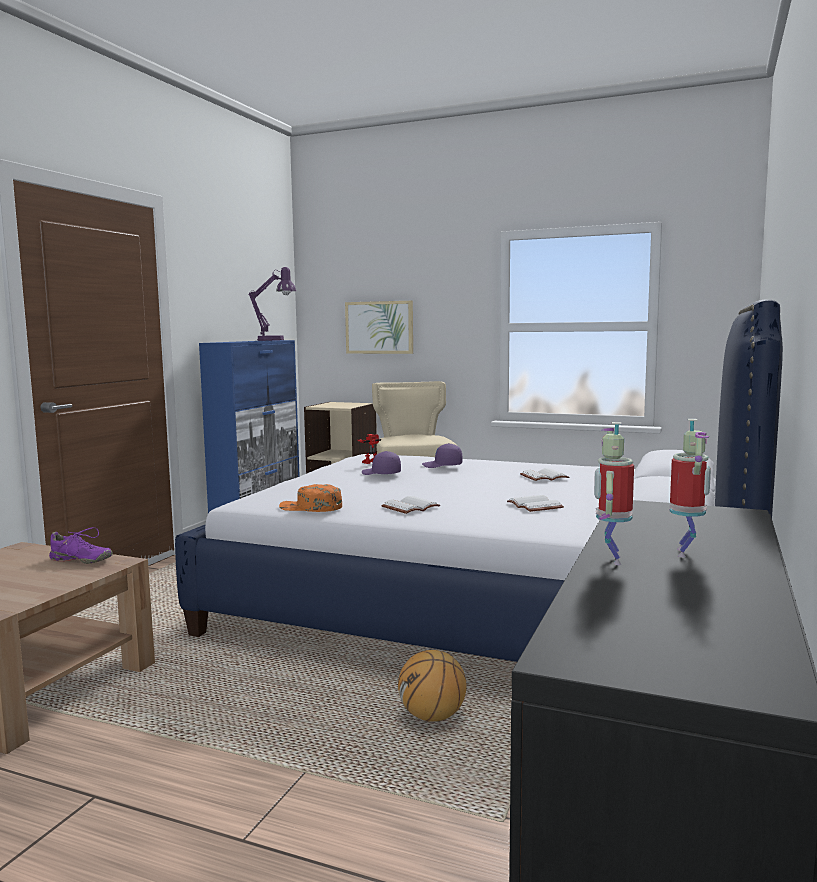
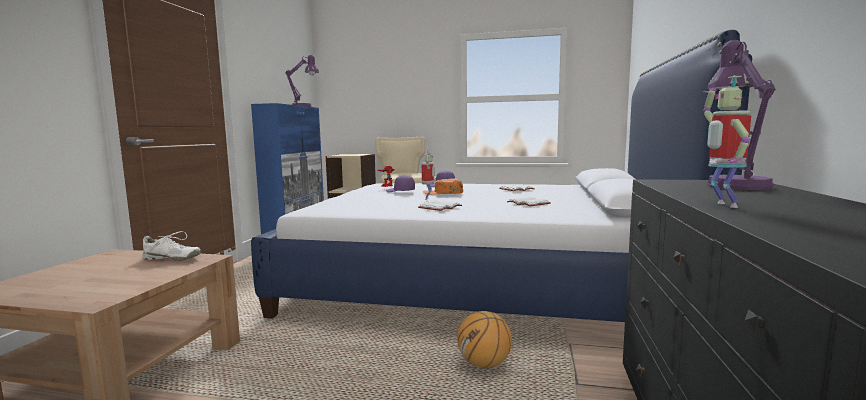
camera: 10 degrees left, 0 degrees up
purple shoe [49,527,113,564] -> white shoe [142,231,201,261]
orange cap [279,484,342,512] -> orange cap moved to [423,178,463,195]
picture [345,301,413,354] -> none
toy robot [670,419,711,558] -> toy robot moved to [422,149,435,200]
none -> purple table lamp [706,40,775,190]

